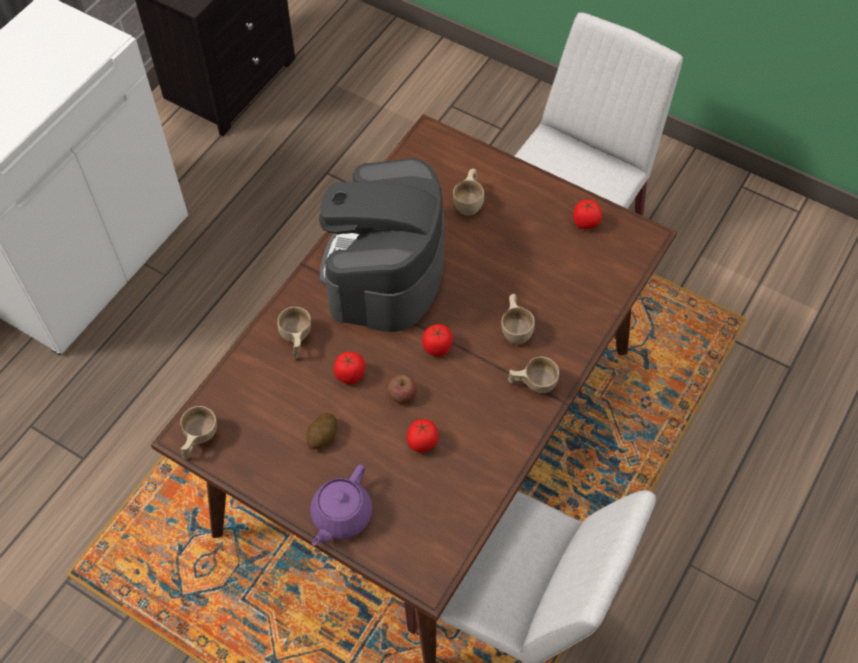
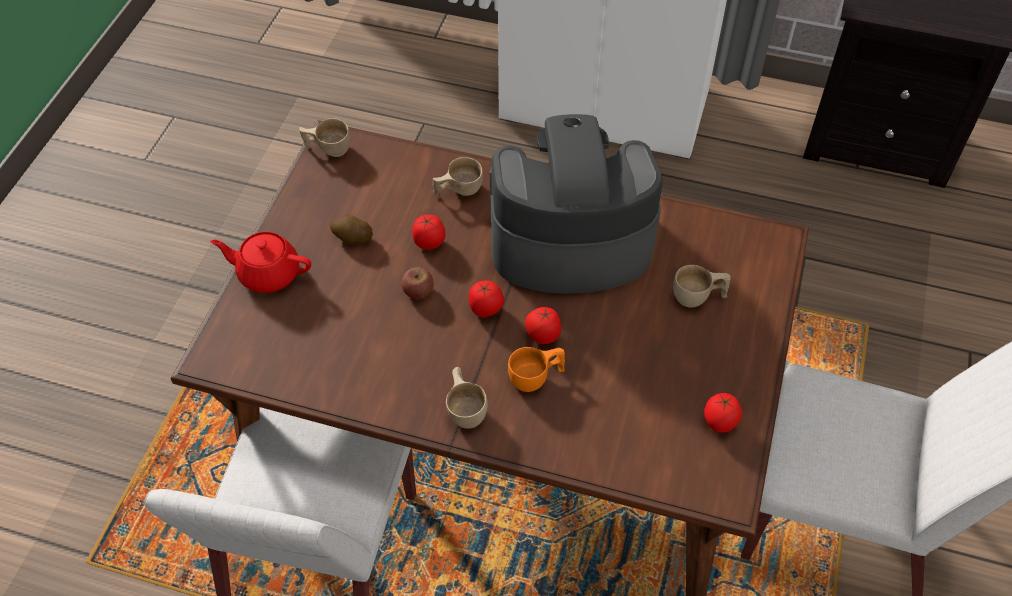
camera: 75 degrees right, 5 degrees down
purple teapot [310,464,373,546] -> red teapot [211,232,311,293]
tomato [407,419,438,452] -> tomato moved to [525,307,561,344]
beige cup [501,294,535,345] -> orange cup [508,347,565,392]

